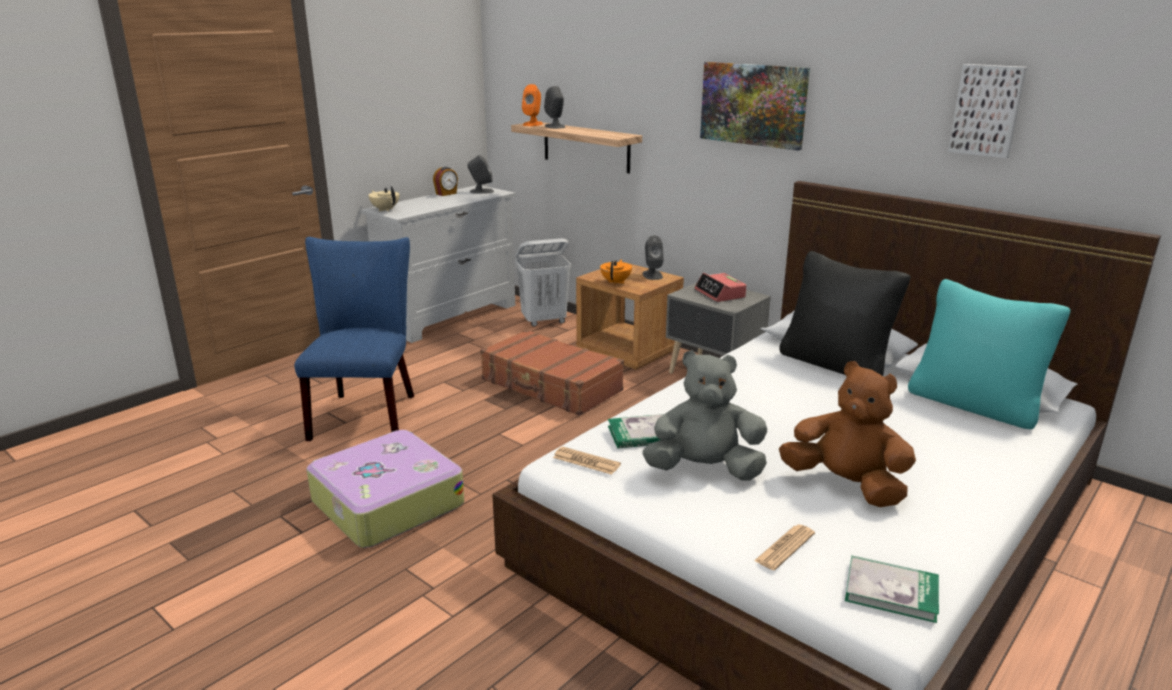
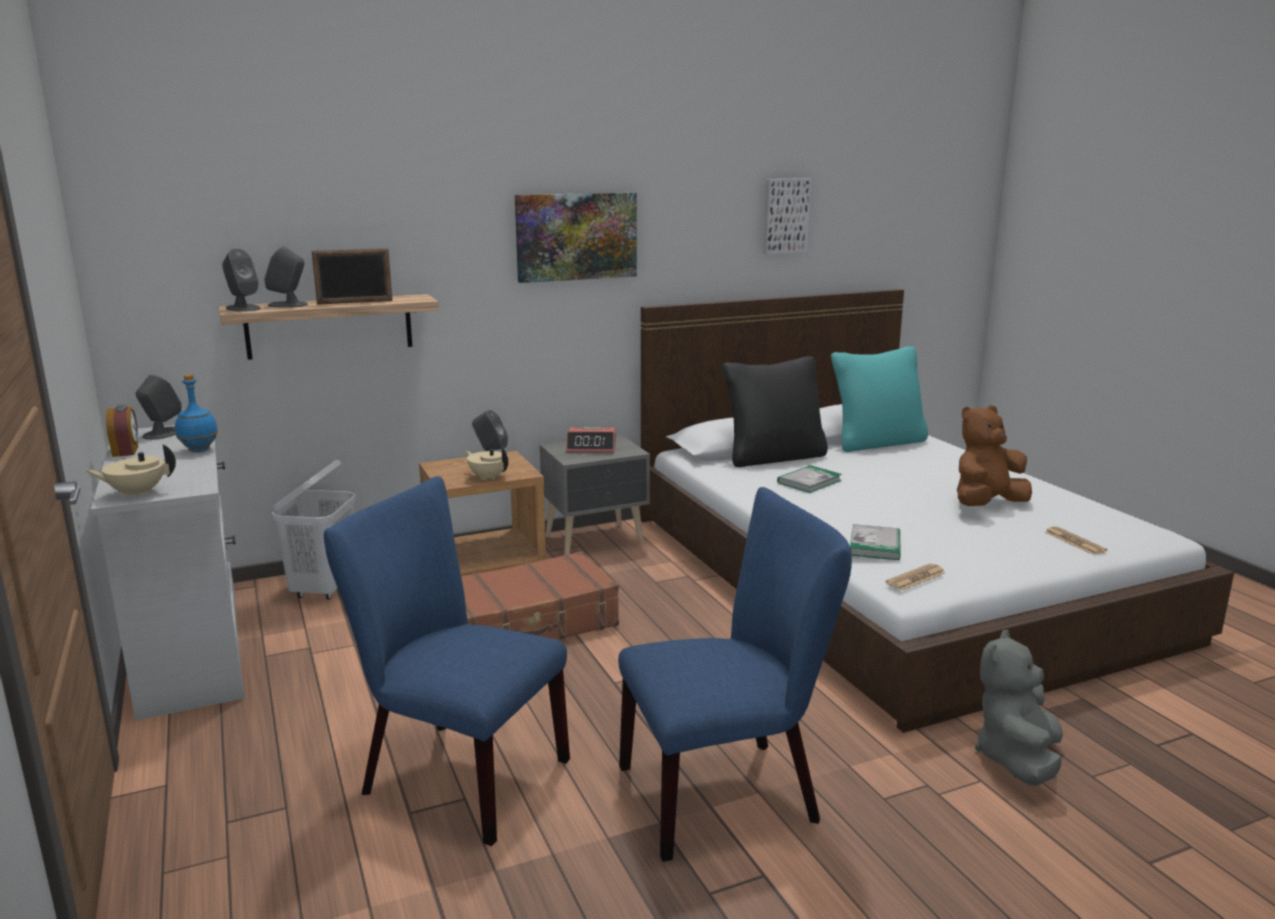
camera: 65 degrees left, 5 degrees down
suitcase [307,430,464,548] -> blue chair [618,487,852,862]
orange speaker [522,84,543,126] -> grey speaker [222,248,261,312]
orange teapot [600,259,632,285] -> beige teapot [466,447,508,480]
grey plush toy [643,350,767,481] -> grey plush toy moved to [975,630,1063,786]
book [845,555,939,623] -> book moved to [777,465,842,493]
none -> blue bottle [175,374,218,452]
none -> picture frame [312,248,392,305]

